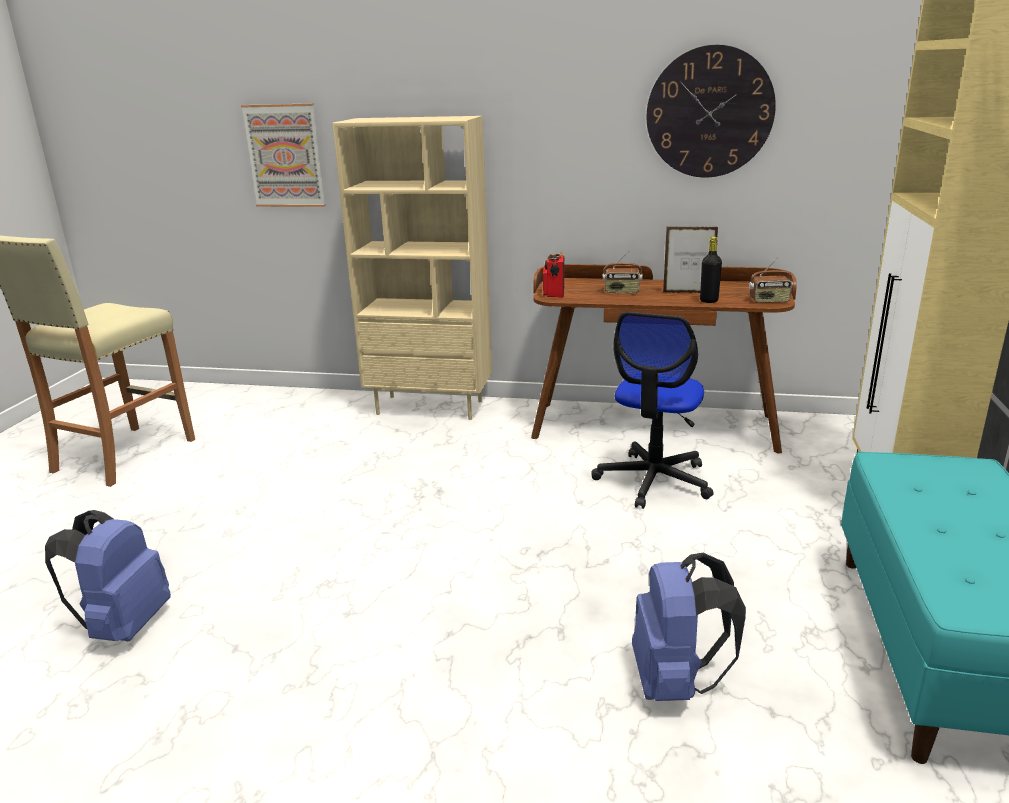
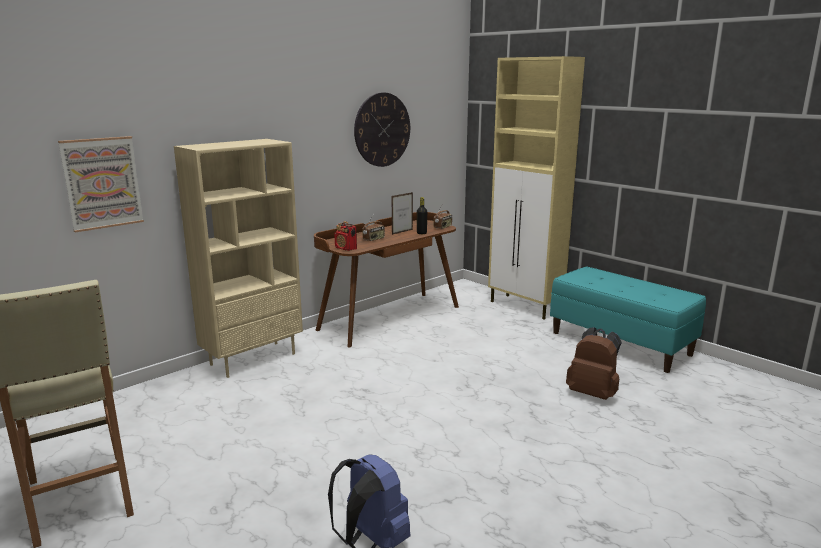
camera: 55 degrees left, 5 degrees down
office chair [591,312,714,509] -> none
blue backpack [632,553,746,701] -> brown backpack [566,327,621,400]

